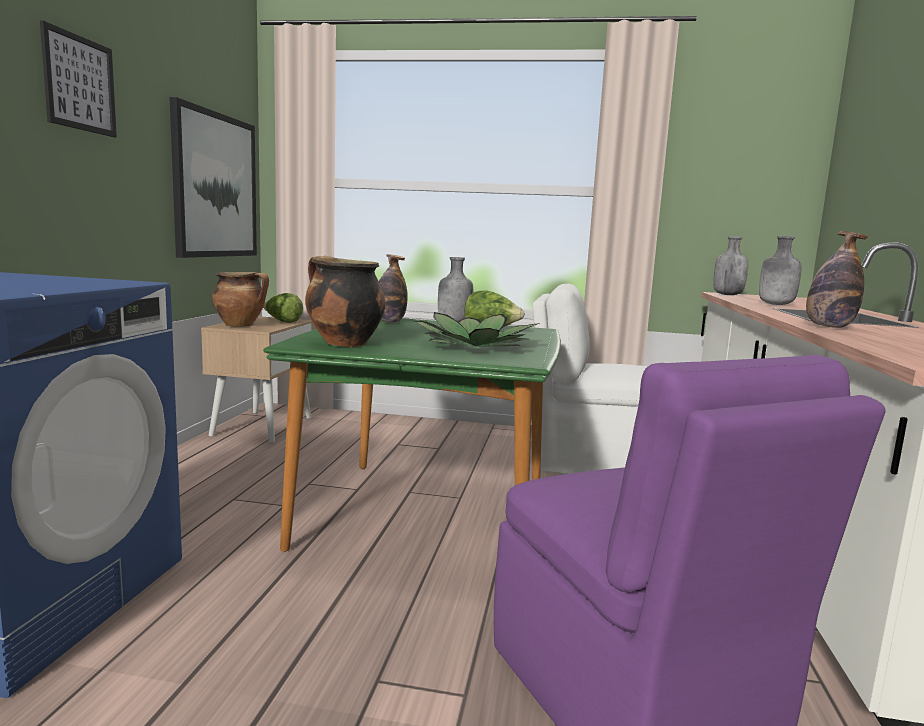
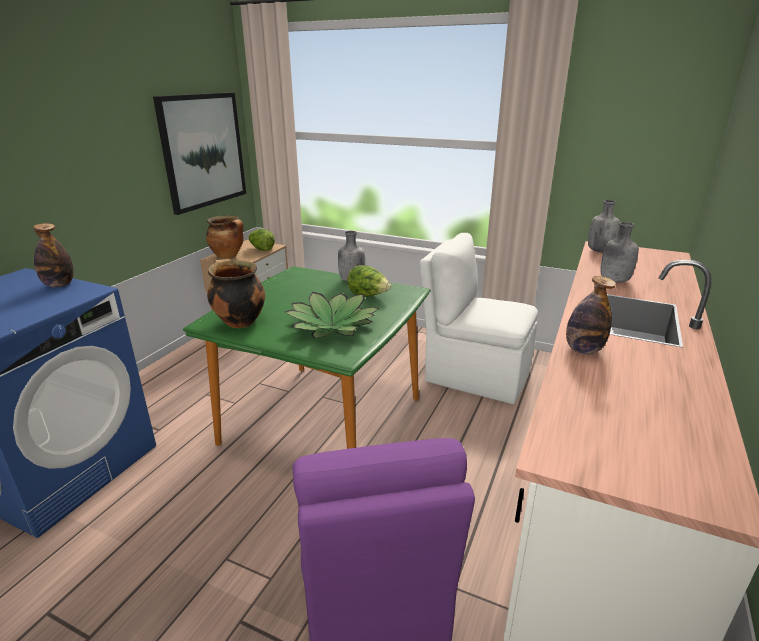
camera: 15 degrees right, 15 degrees up
picture [40,21,117,137] -> none
bottle [379,254,407,322] -> bottle moved to [34,223,74,287]

